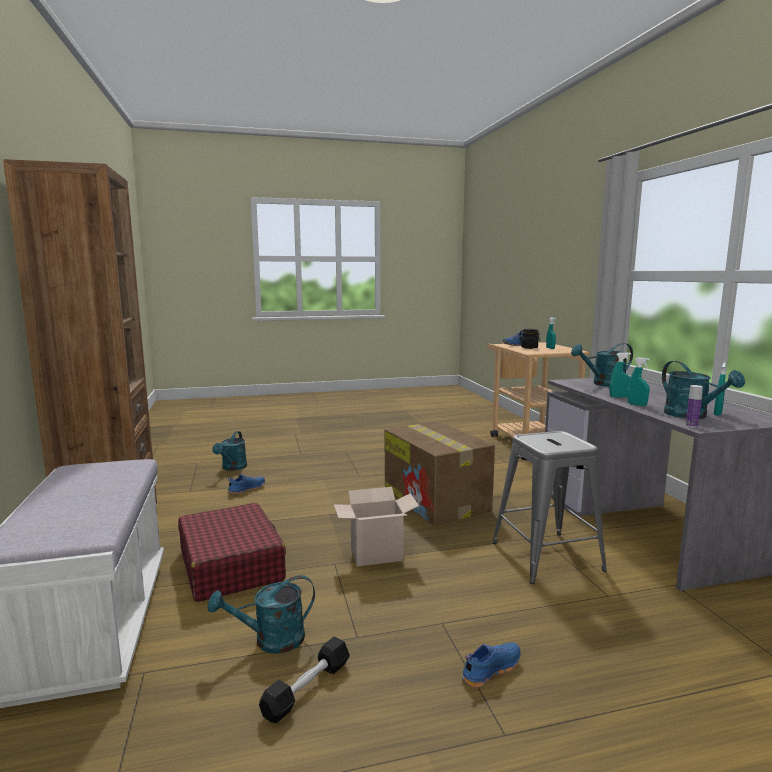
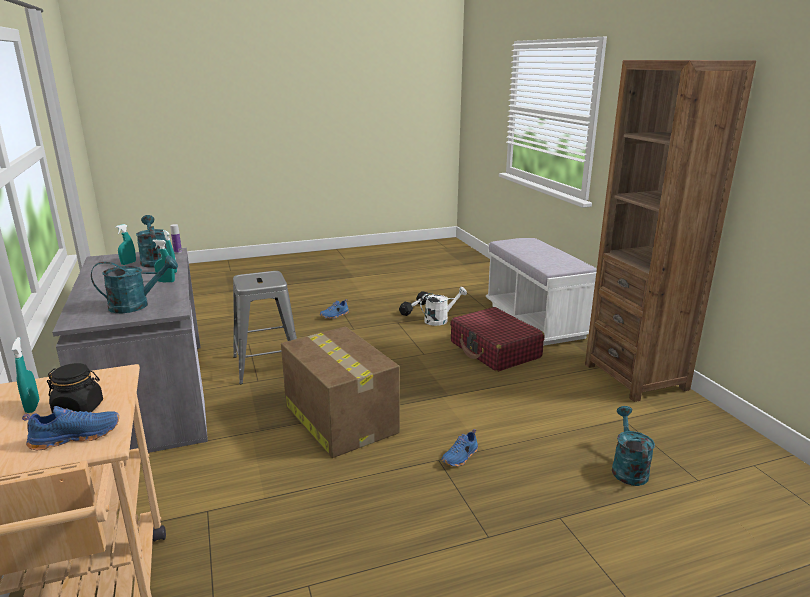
camera: 175 degrees right, 10 degrees up
turquoise watering can [207,575,315,653] -> white watering can [420,287,467,326]
blue shoe [228,474,265,495] -> blue shoe moved to [441,429,478,467]
cardboard box [334,487,419,566] -> none

